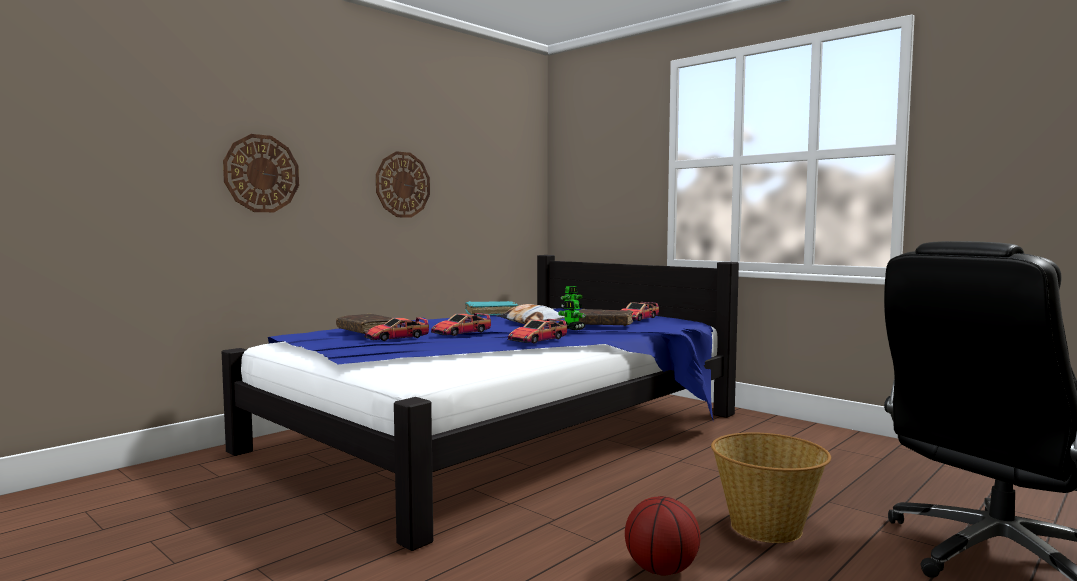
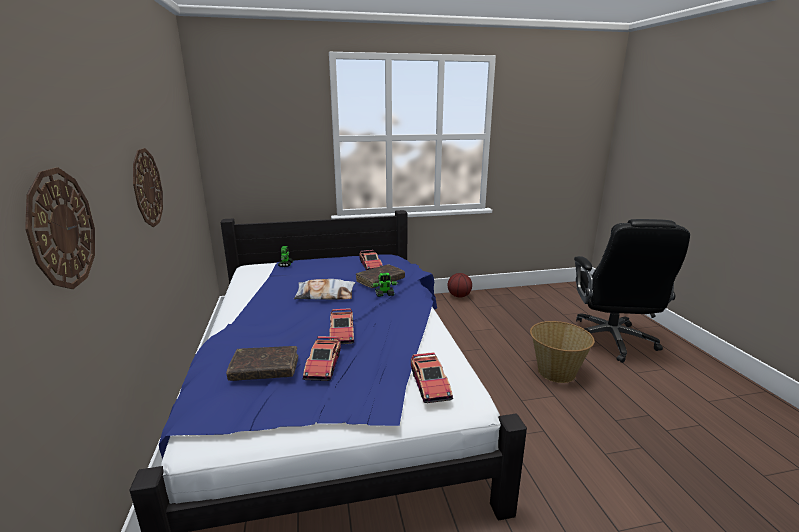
camera: 55 degrees left, 15 degrees up
turquoise book [465,301,518,316] -> none
toy car [507,319,567,344] -> toy car moved to [411,352,453,403]
basketball [625,496,700,576] -> basketball moved to [448,273,472,298]

